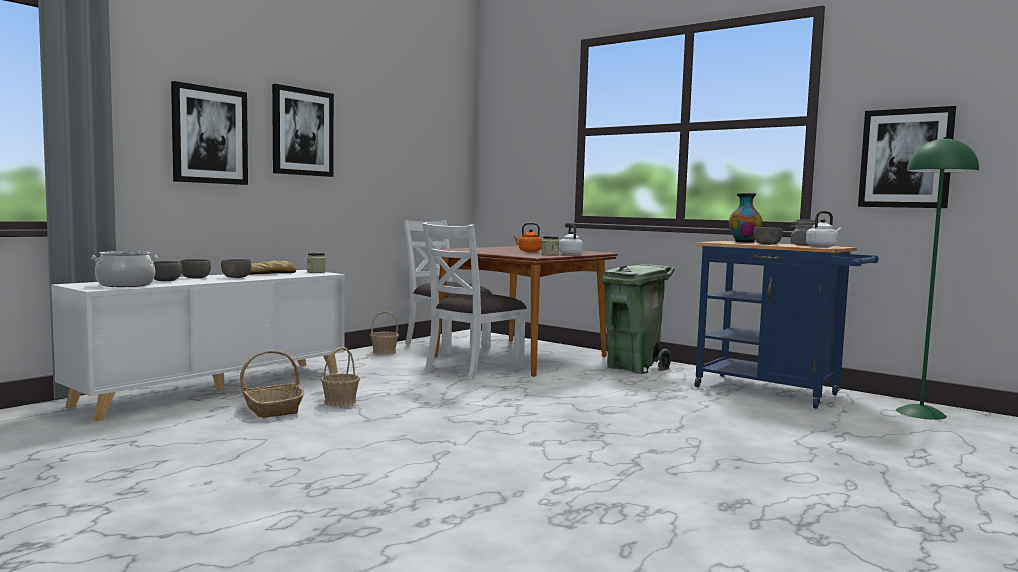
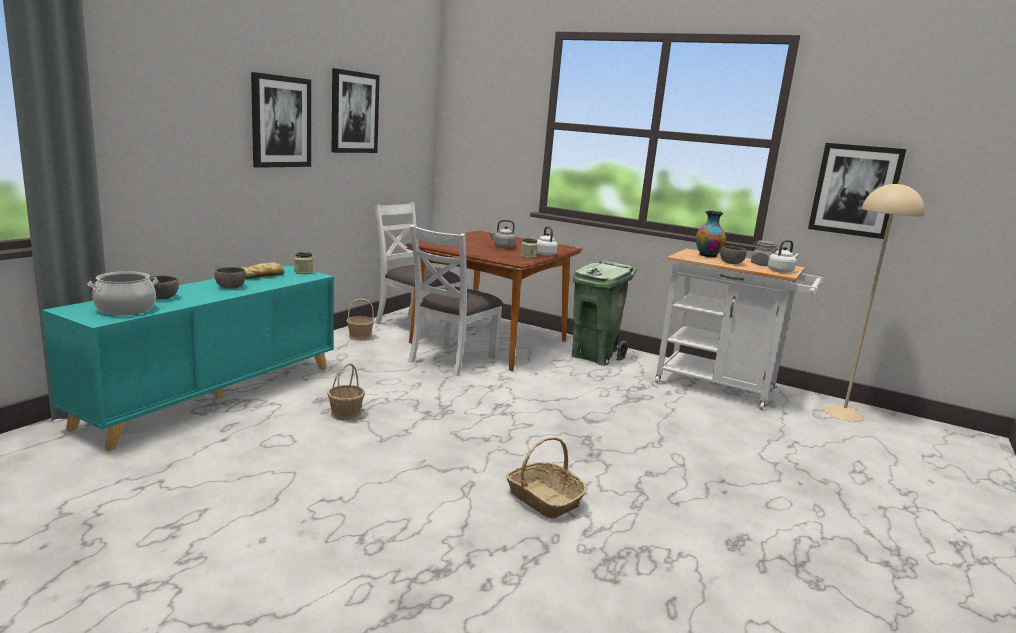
camera: 10 degrees left, 10 degrees up
white cabinet [51,270,345,421] -> turquoise cabinet [42,266,334,451]
picture [171,81,248,185] -> picture moved to [332,68,380,153]
grey bowl [180,259,211,279] -> none
basket [240,351,304,418] -> basket moved to [506,437,587,519]
orange kettle [513,223,542,252] -> grey kettle [488,220,516,248]
blue cart [695,241,879,409] -> white cart [655,249,823,410]
green floor lamp [896,137,979,420] -> beige floor lamp [824,182,925,422]

